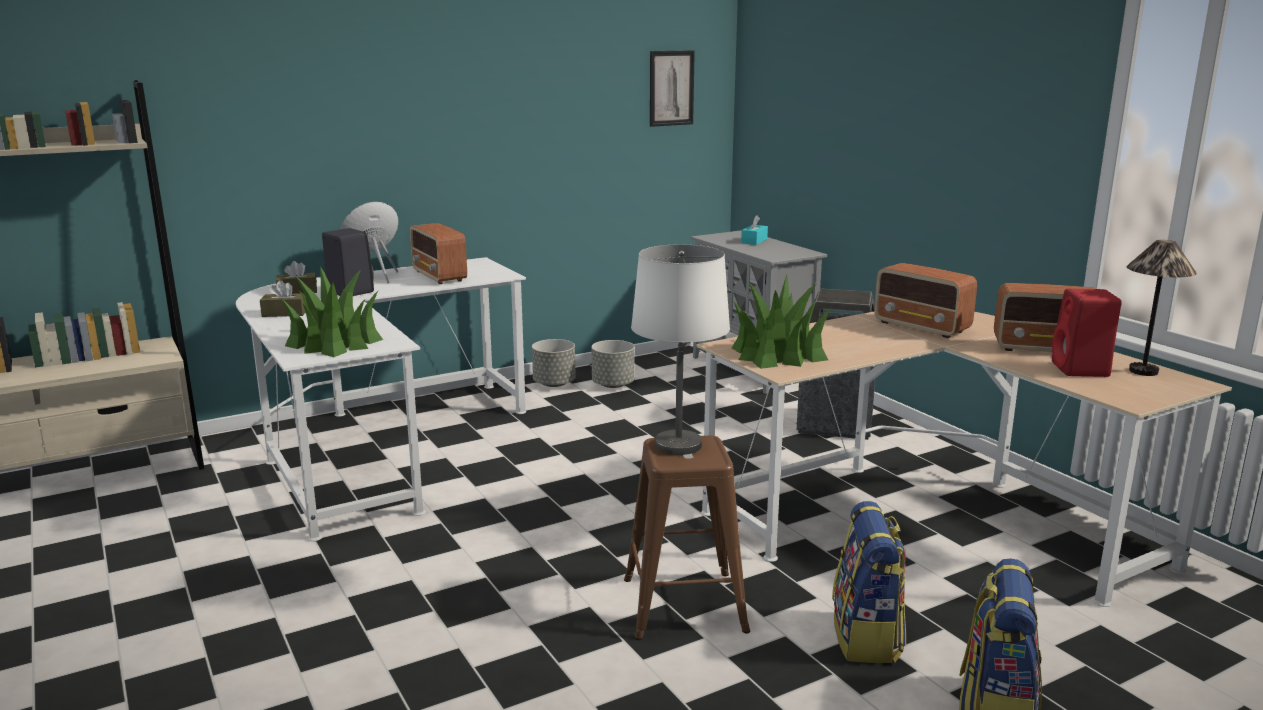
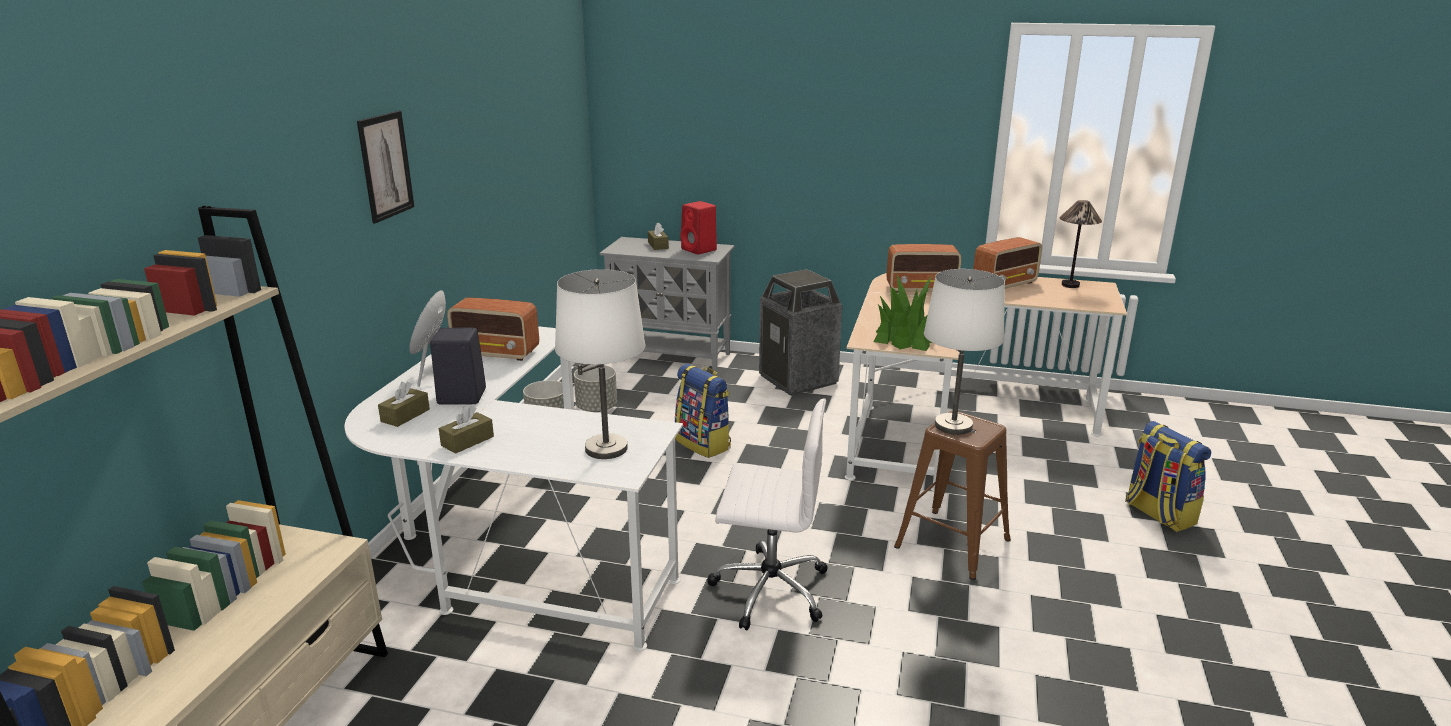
camera: 45 degrees left, 5 degrees up
potted plant [282,266,383,357] -> white table lamp [555,269,645,459]
picture [650,50,695,127] -> picture moved to [357,111,414,223]
turquoise tissue box [741,215,768,245] -> brown tissue box [648,223,669,250]
backpack [832,501,906,663] -> backpack moved to [675,364,731,458]
red speaker [1052,289,1121,377] -> red speaker moved to [680,201,717,254]
none -> white office chair [707,398,828,630]

